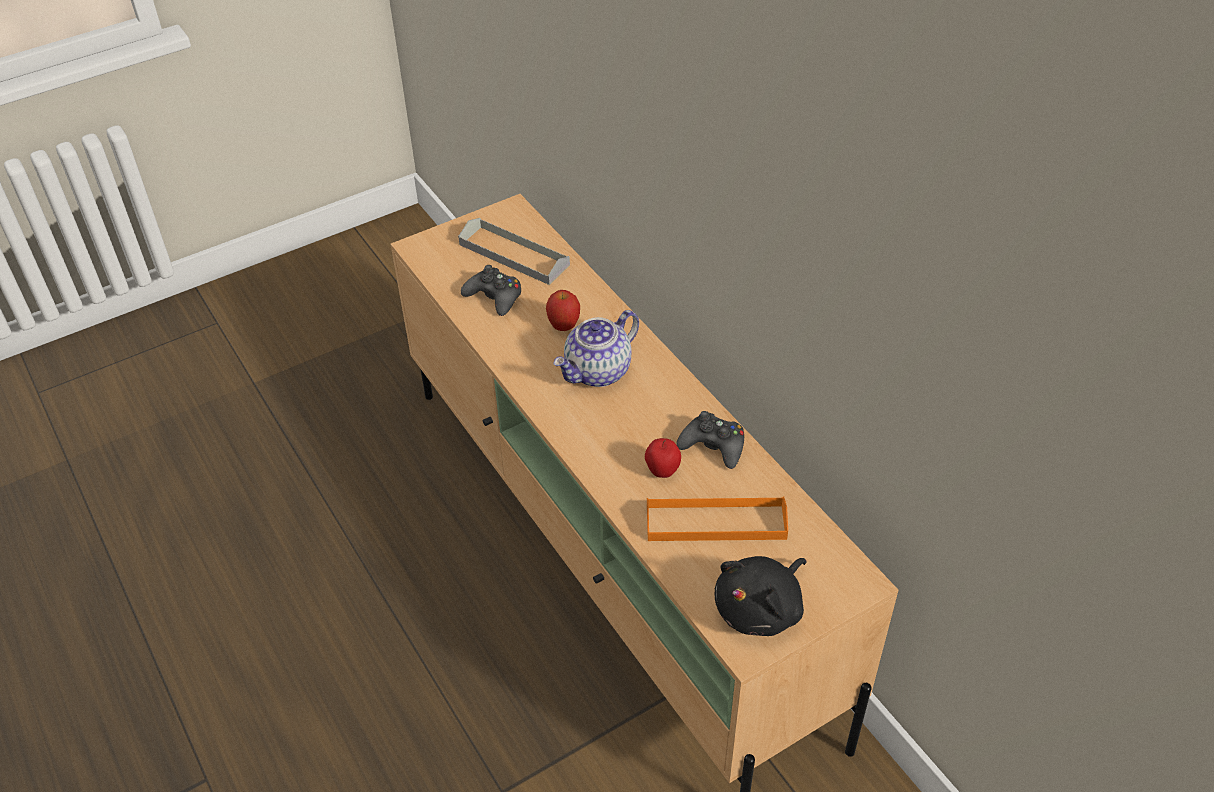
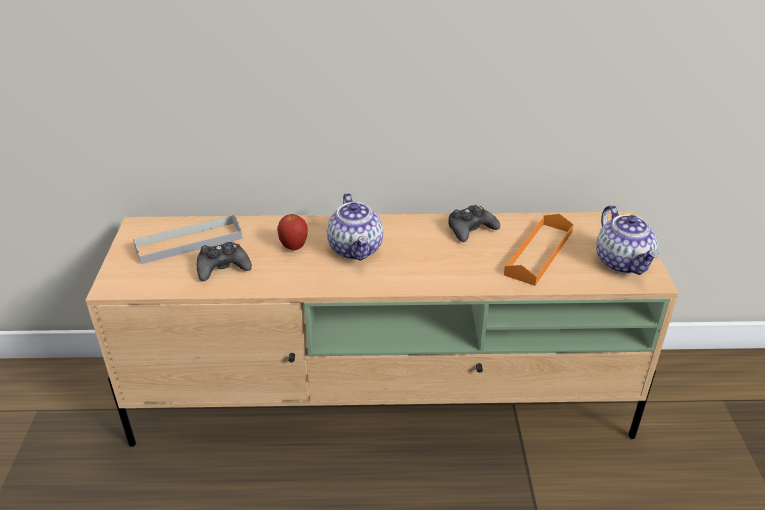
camera: 60 degrees left, 10 degrees down
apple [645,438,681,478] -> none
black plush toy [714,556,806,636] -> teapot [596,205,659,275]

